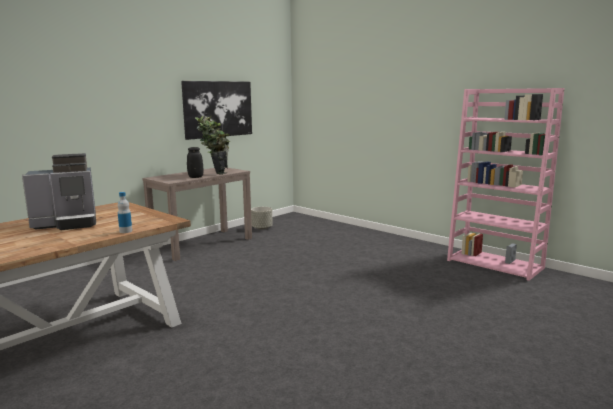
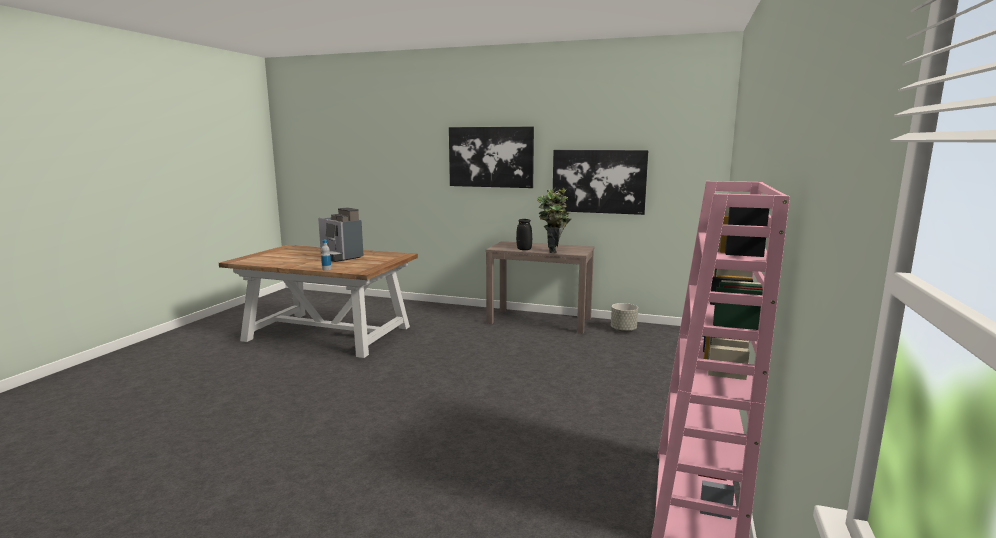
camera: 65 degrees right, 0 degrees up
none -> picture [449,127,534,188]

